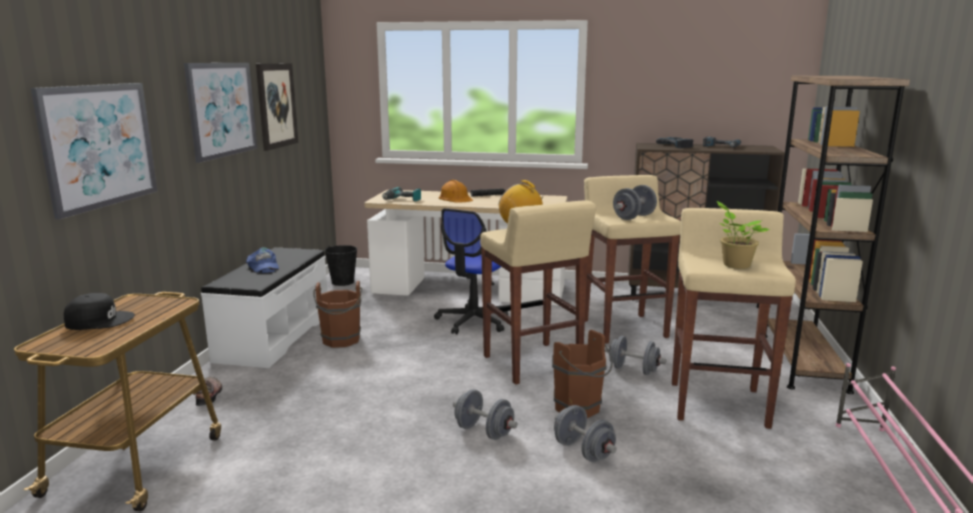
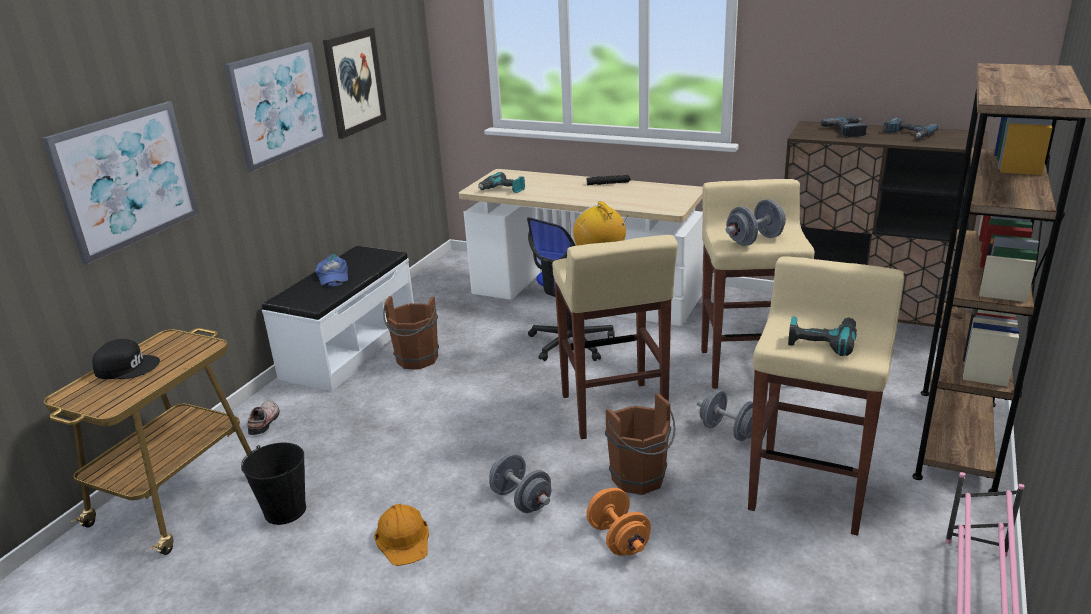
camera: 15 degrees right, 10 degrees up
black bucket [324,245,357,286] -> black bucket moved to [241,442,306,525]
orange hard hat [439,180,473,203] -> orange hard hat moved to [374,504,429,566]
grey dumbbell [554,405,617,462] -> orange dumbbell [586,488,651,556]
potted plant [717,201,770,269] -> power drill [788,316,857,356]

